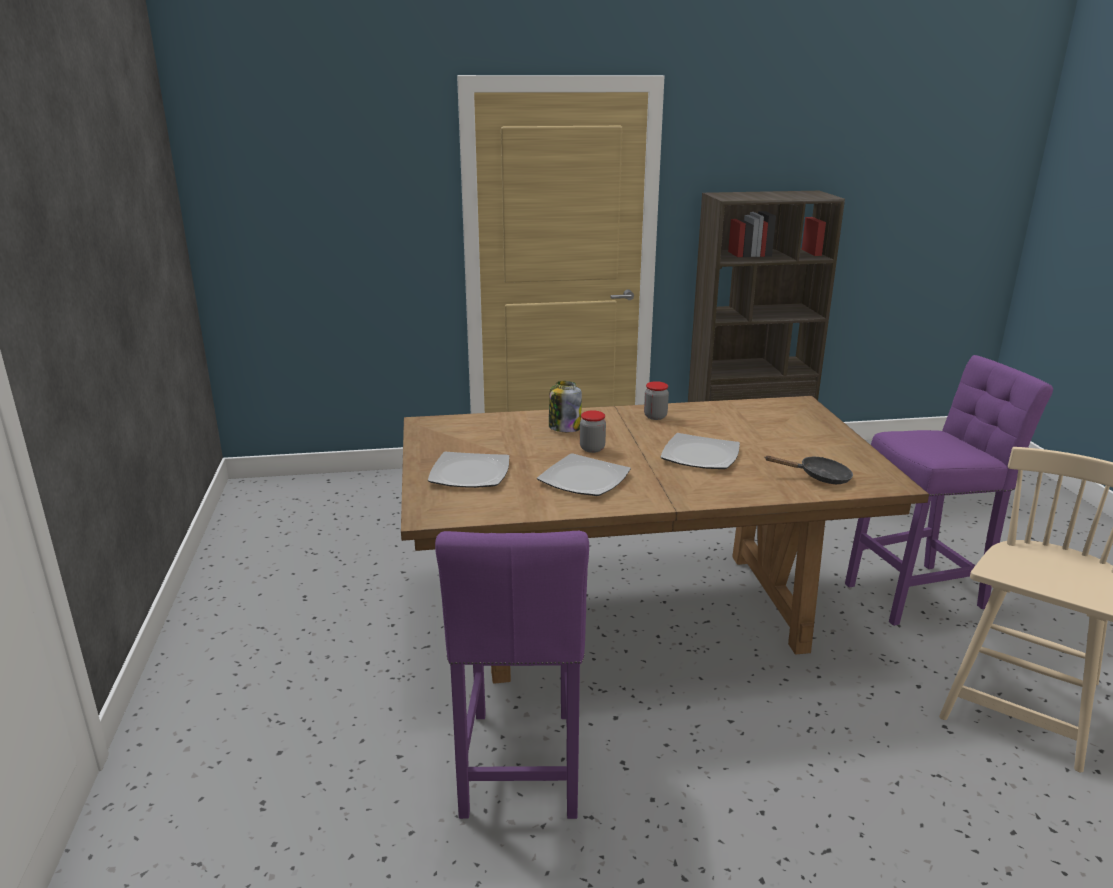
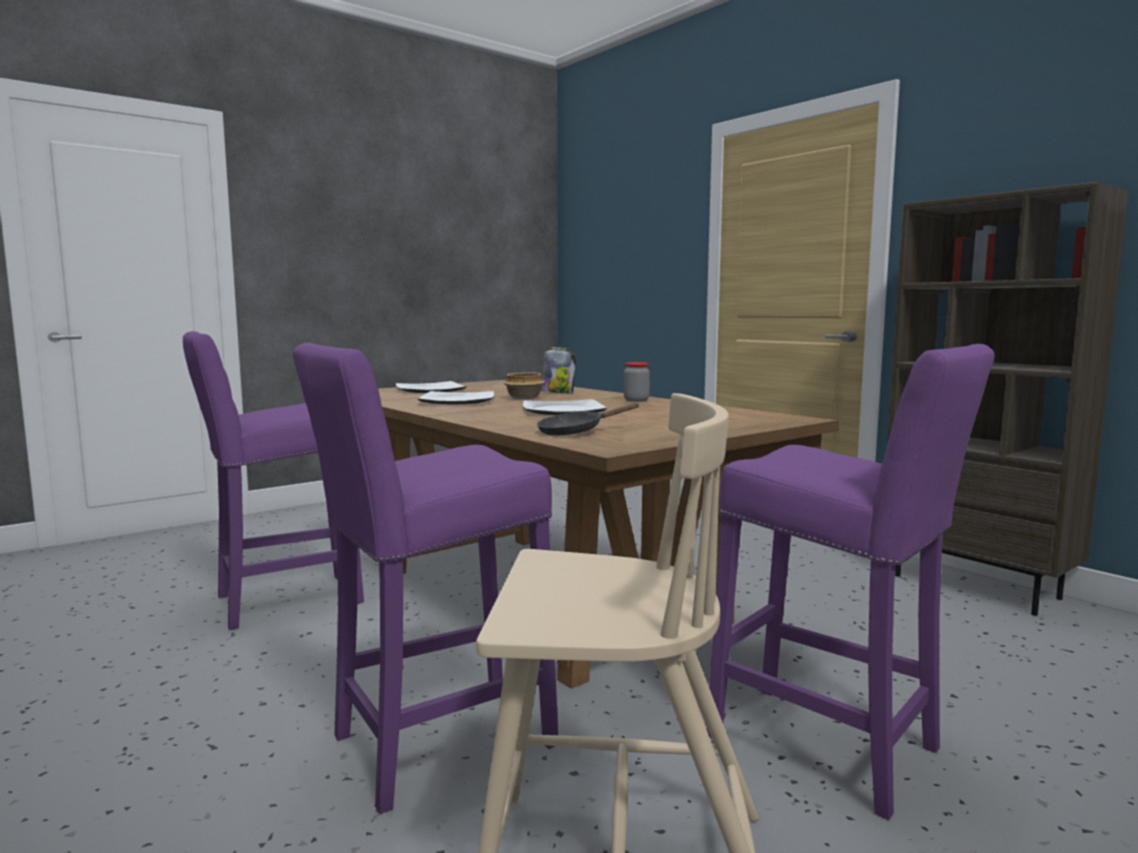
camera: 60 degrees right, 15 degrees down
jar [580,411,606,453] -> bowl [503,372,545,400]
black frying pan [764,455,853,484] -> black frying pan turned 90 degrees clockwise [537,403,640,436]
none -> purple stool [293,343,558,814]

